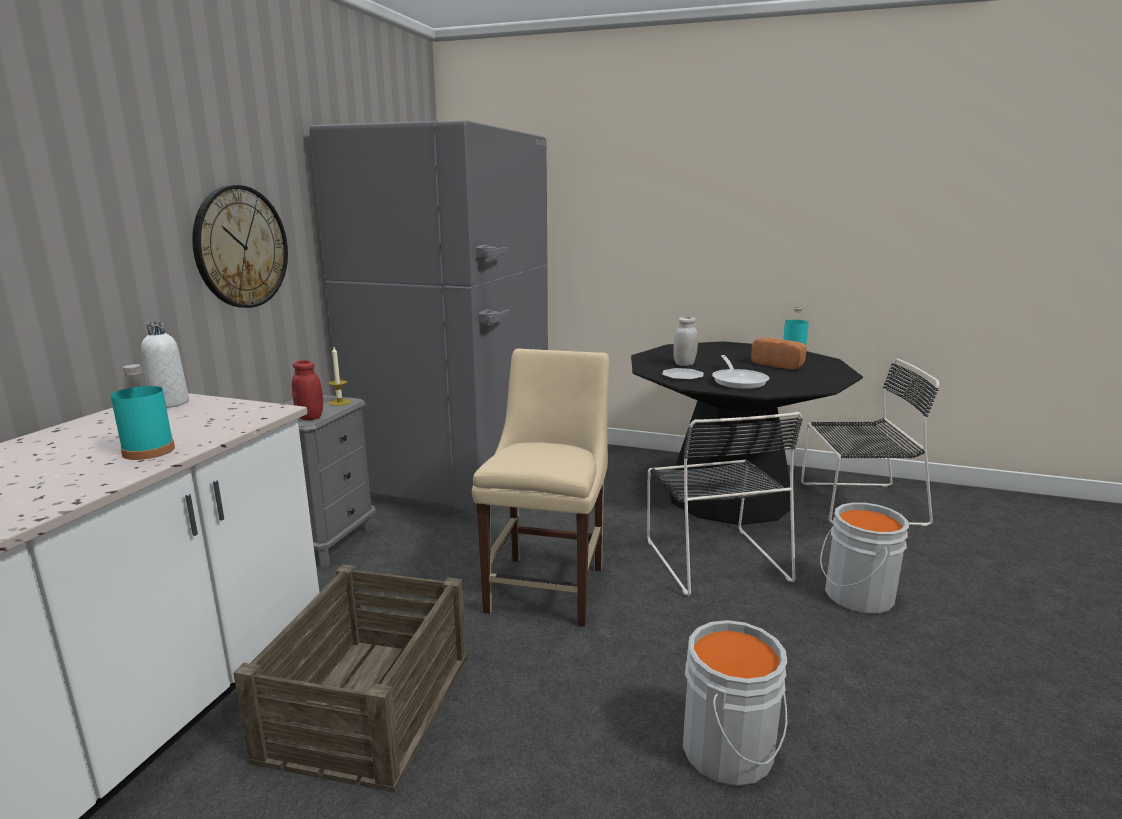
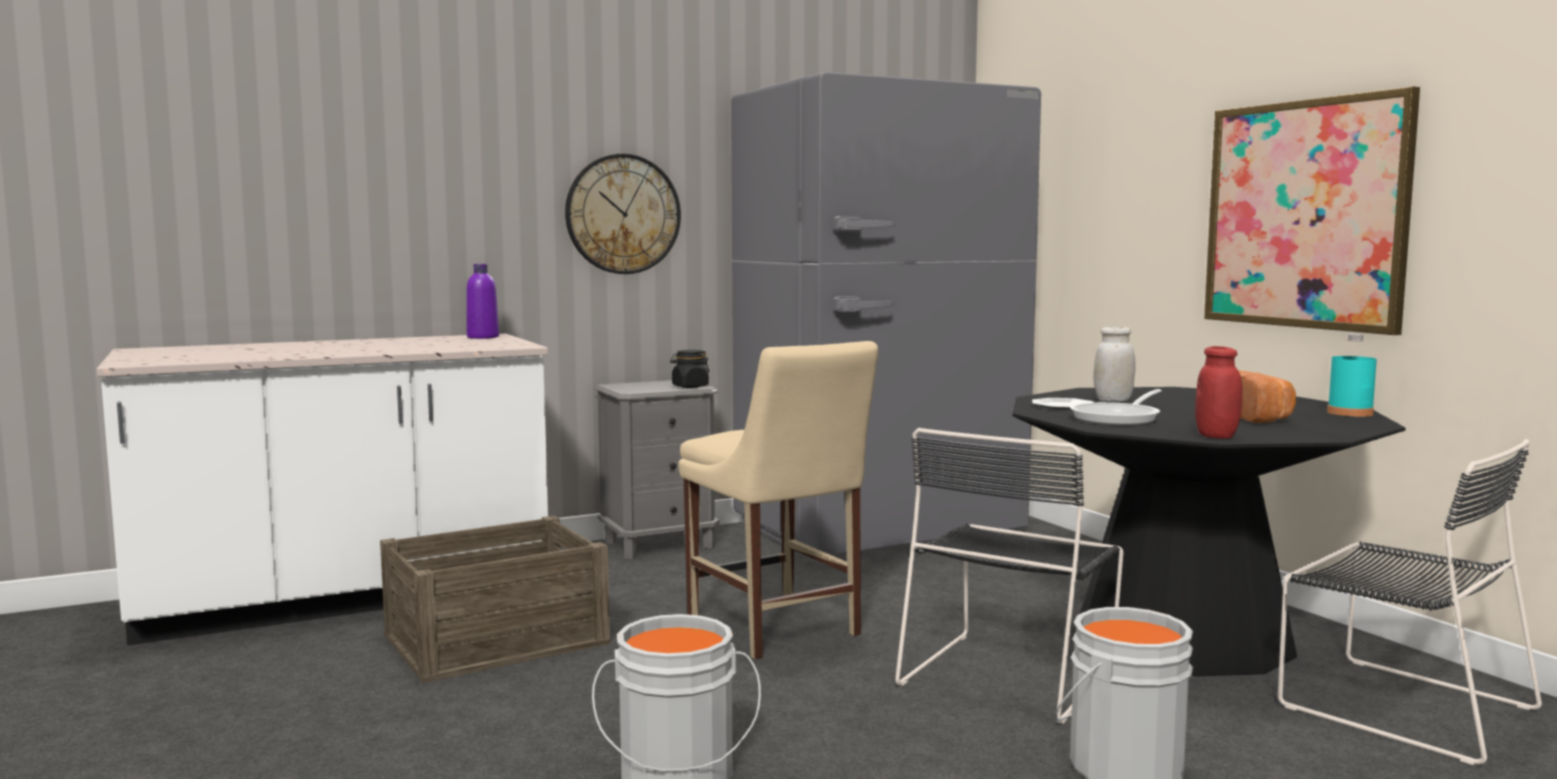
camera: 45 degrees right, 10 degrees down
turquoise bottle [110,364,175,460] -> none
white bottle [141,322,189,408] -> purple bottle [467,264,499,339]
red jar [292,360,323,420] -> red jar moved to [1195,346,1242,438]
candle [328,347,351,406] -> black jar [670,350,710,388]
beige chair [472,349,610,627] -> beige chair turned 90 degrees clockwise [678,341,878,659]
none -> picture [1204,86,1420,335]

